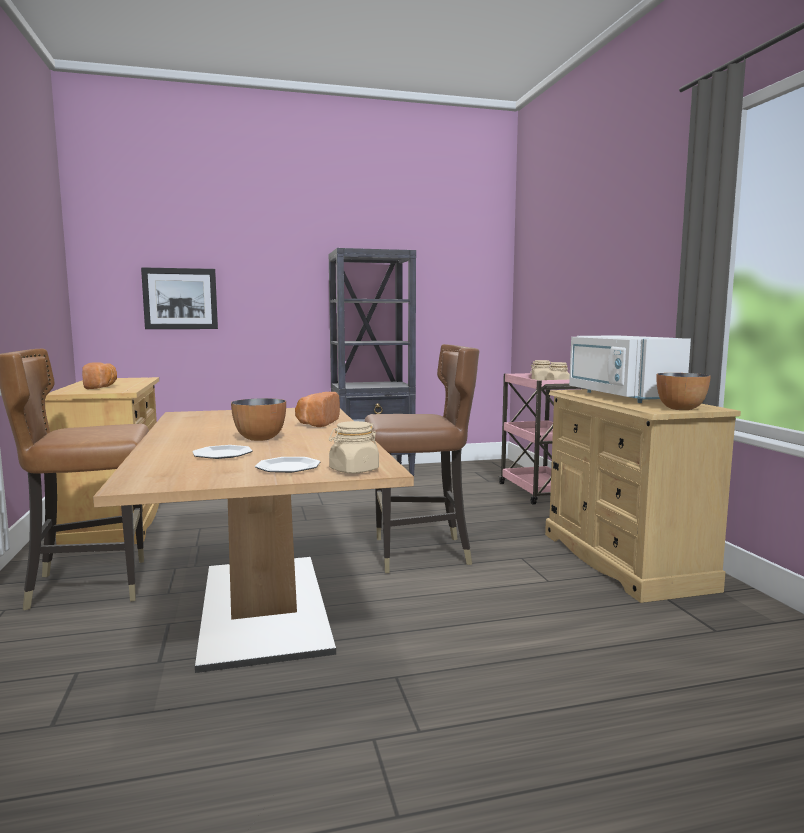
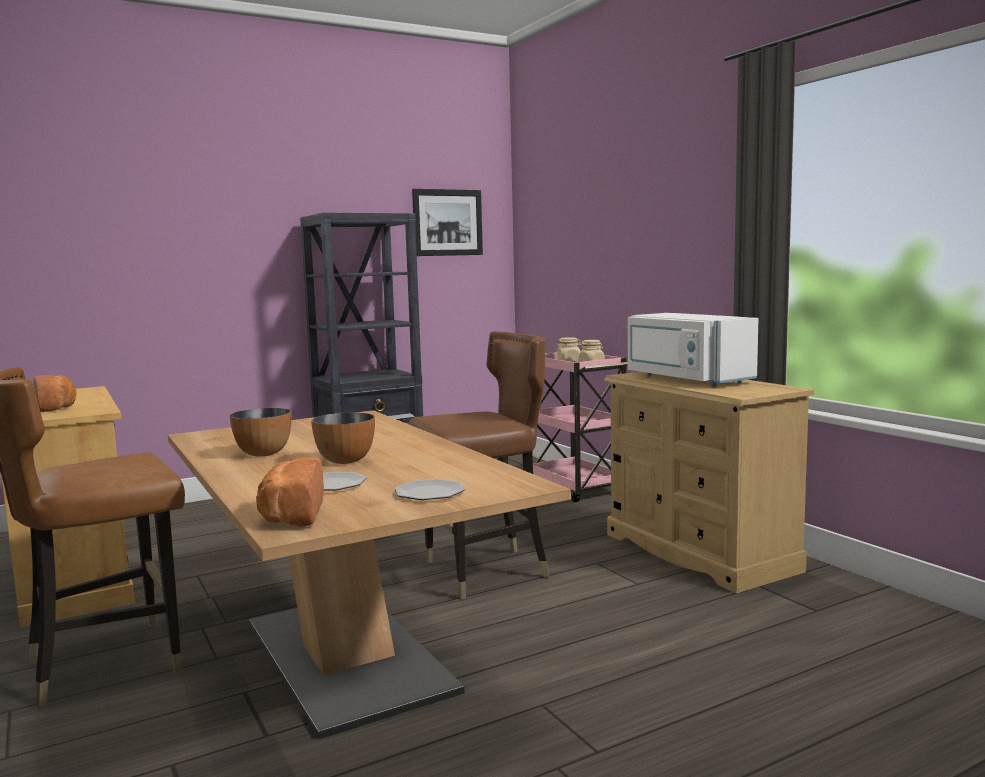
camera: 15 degrees left, 0 degrees up
picture [141,267,218,329] -> picture moved to [412,189,483,256]
bread [295,392,340,427] -> bread moved to [256,457,324,527]
beige jar [329,421,379,474] -> none
bowl [656,373,711,410] -> bowl moved to [230,408,292,456]

